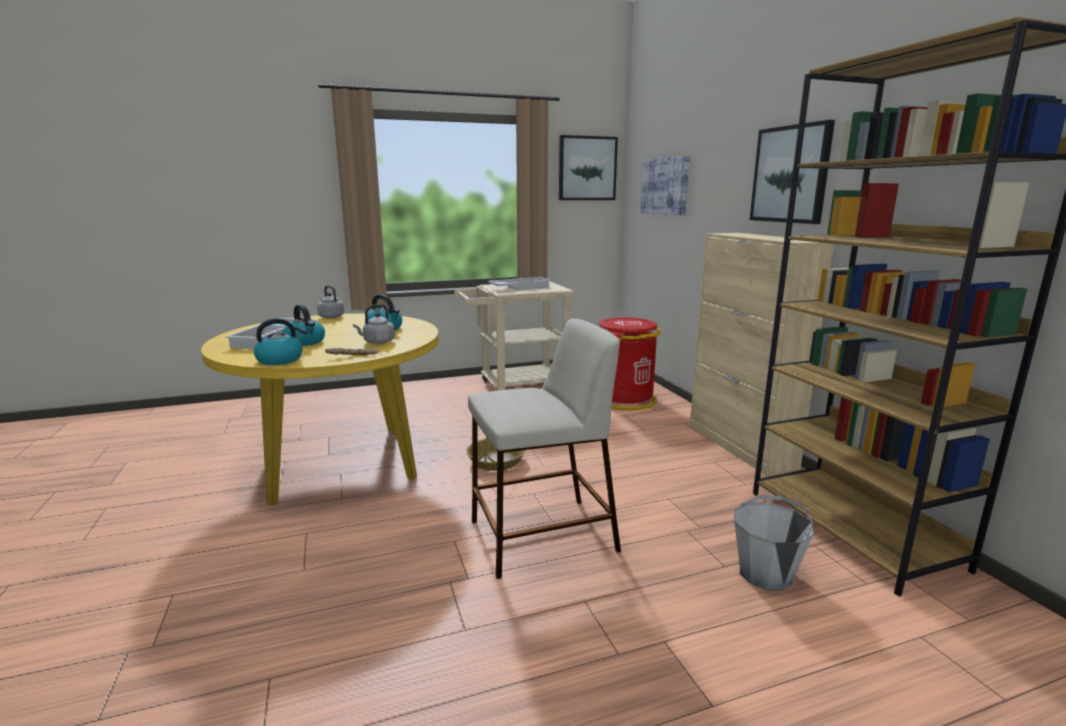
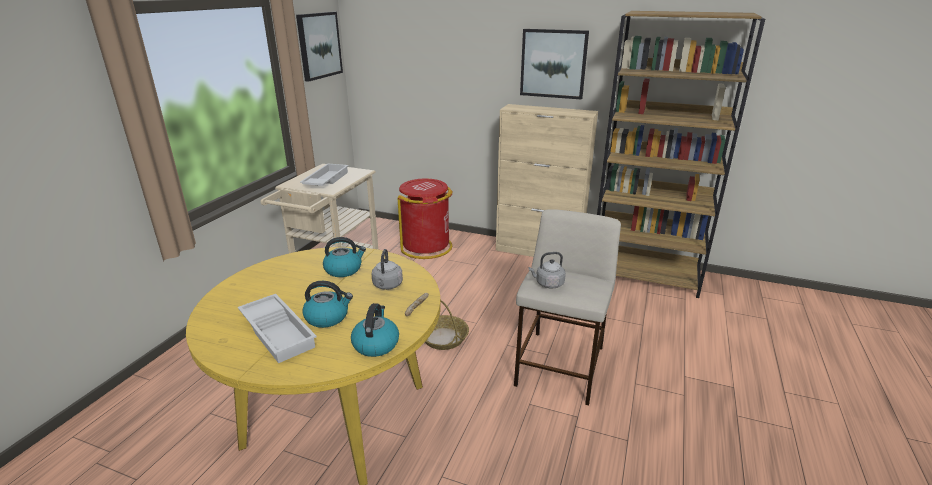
camera: 50 degrees left, 10 degrees up
grey kettle [317,285,344,318] -> grey kettle moved to [528,252,566,288]
picture [641,156,689,215] -> none
grey bucket [734,495,814,590] -> none

